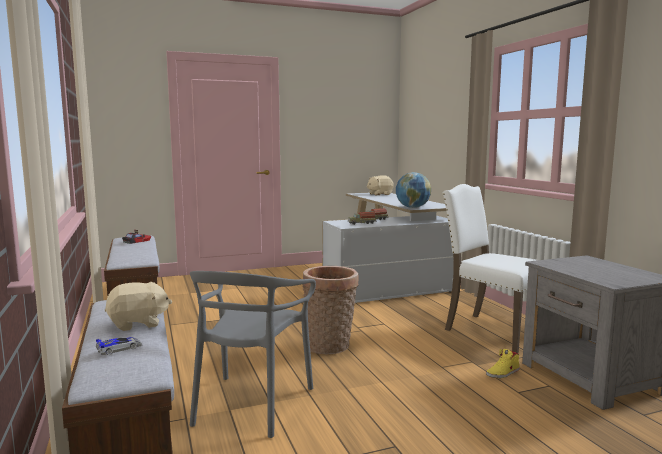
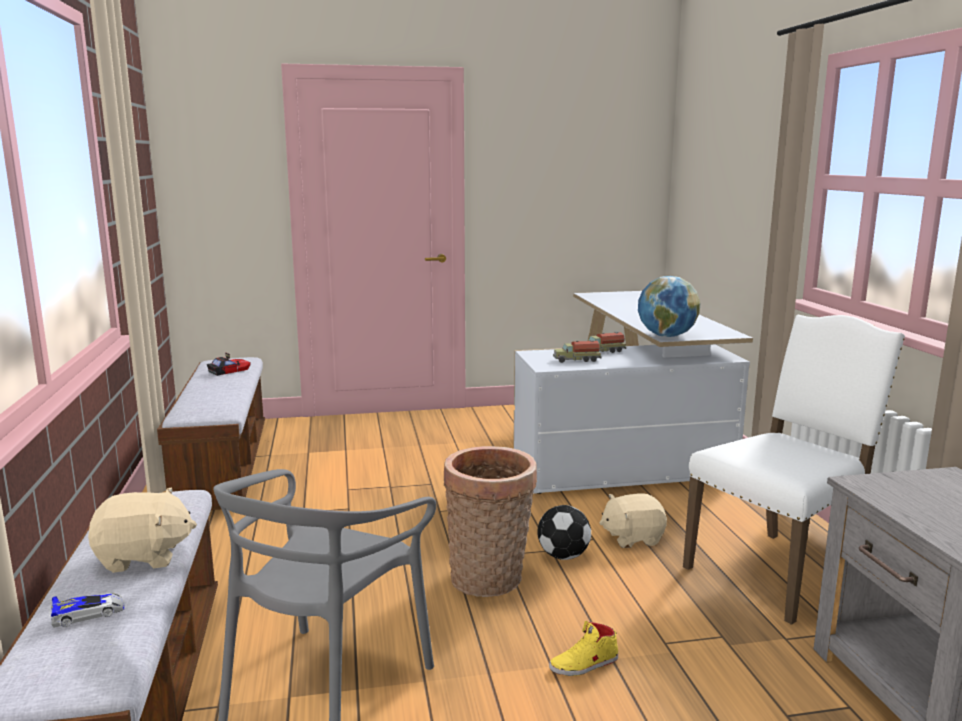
camera: 10 degrees right, 5 degrees up
beige plush toy [367,175,394,195] -> beige plush toy moved to [599,494,667,548]
white chair [442,184,537,353] -> white chair turned 90 degrees clockwise [683,315,905,625]
yellow shoe [486,349,519,378] -> yellow shoe moved to [549,621,618,676]
none -> football [537,505,591,560]

